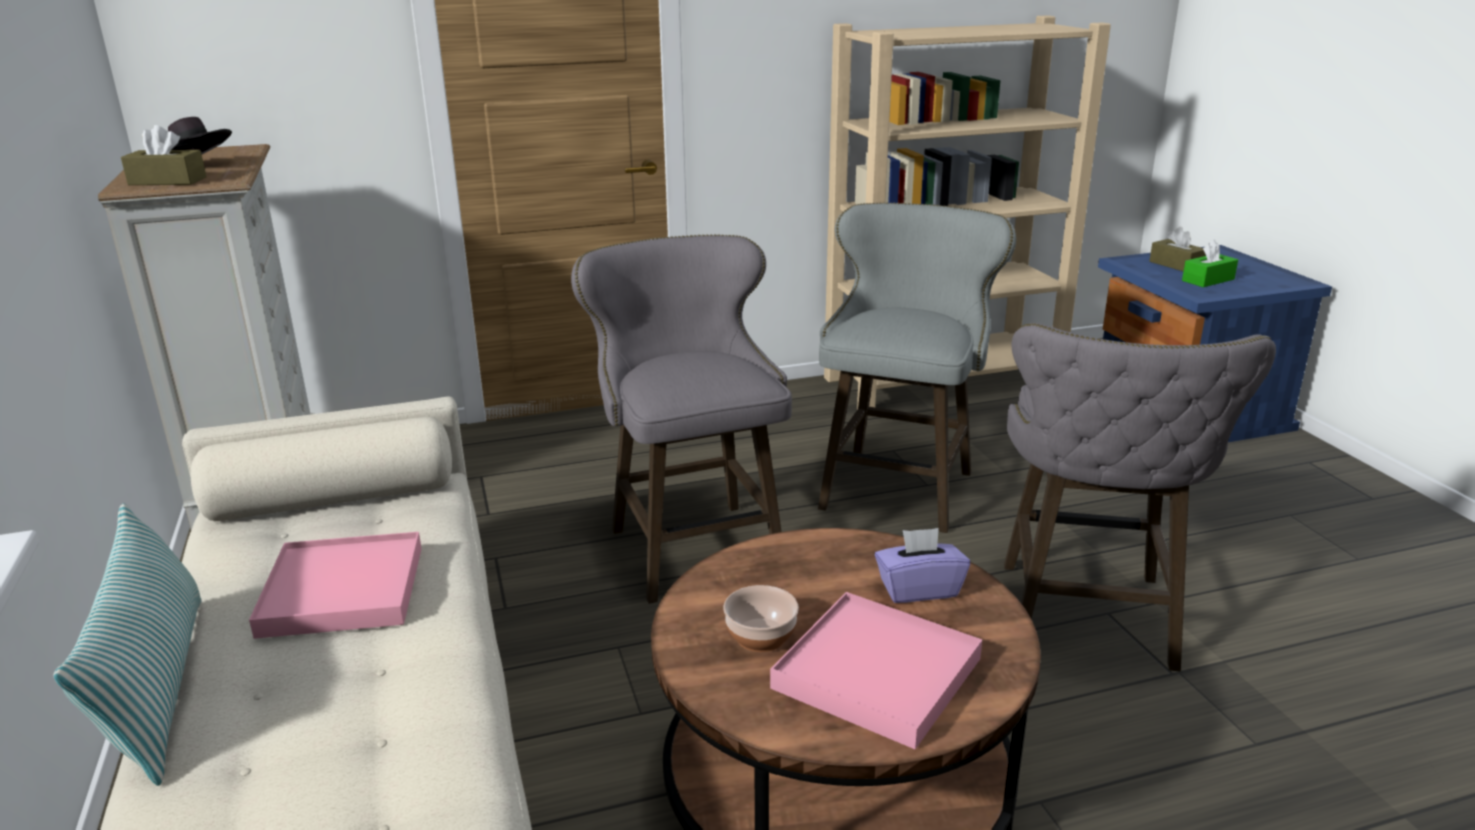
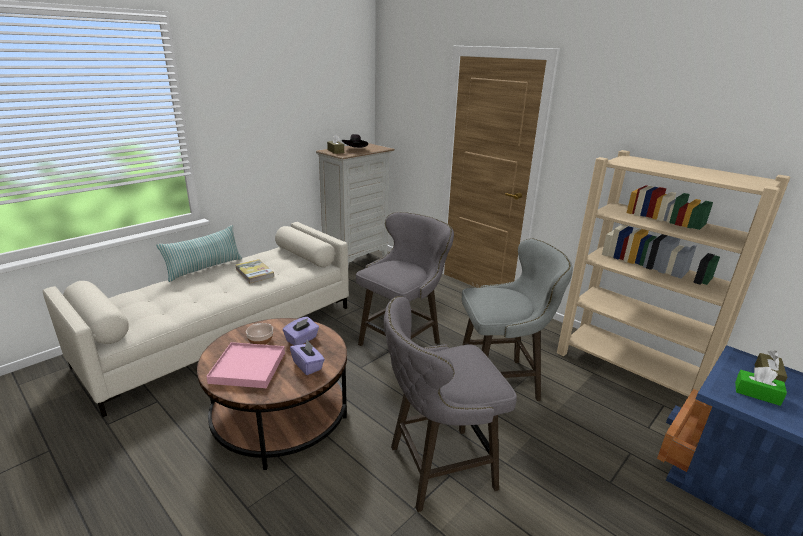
camera: 60 degrees right, 0 degrees up
pink tray [249,532,422,639] -> book [236,259,274,283]
none -> purple tissue box [283,317,319,346]

